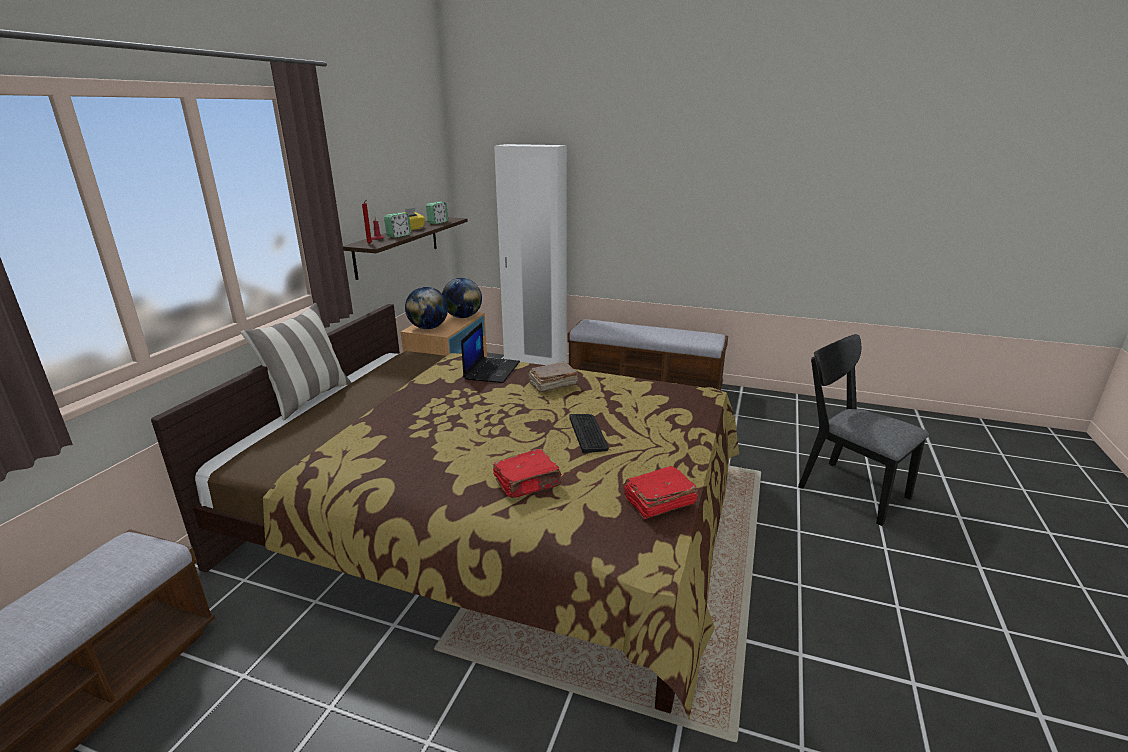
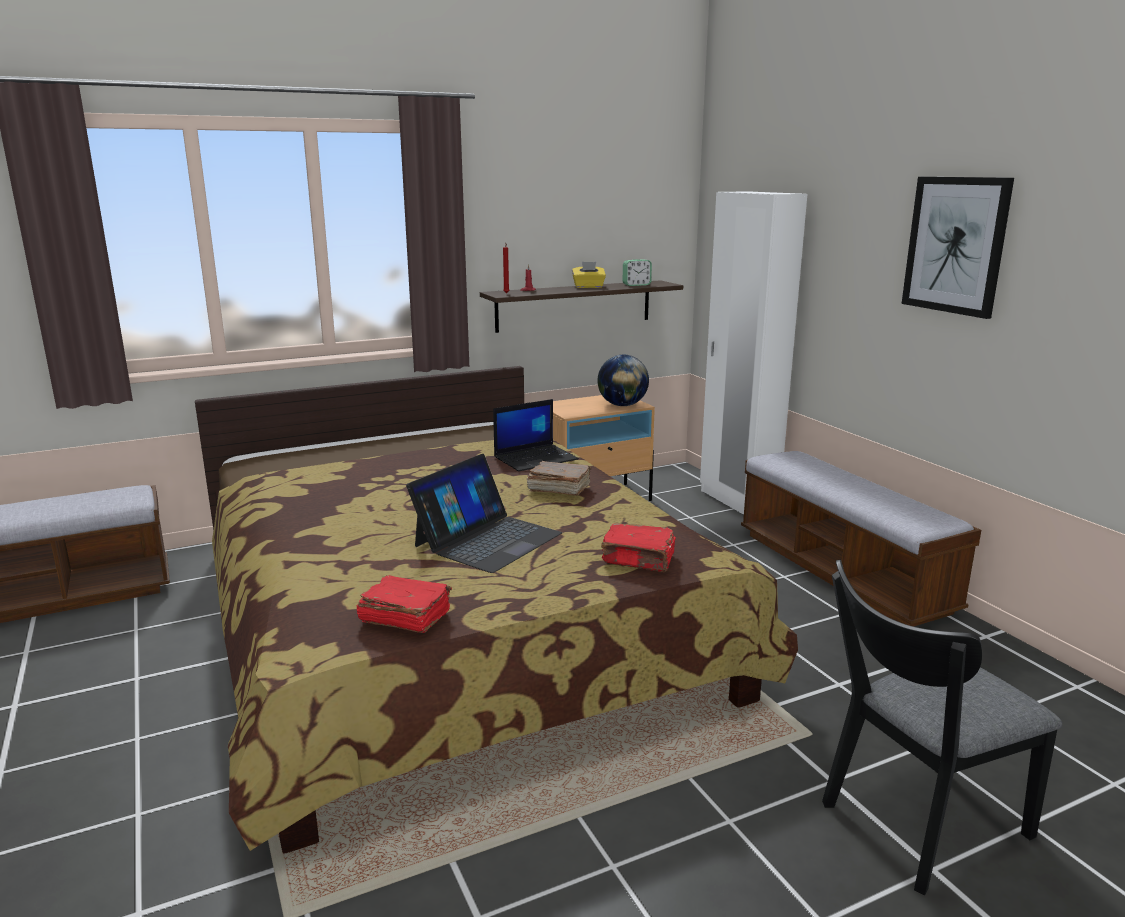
camera: 45 degrees right, 5 degrees down
pillow [241,303,351,420] -> none
alarm clock [384,213,411,238] -> none
globe [405,287,448,329] -> none
red book [493,449,562,498] -> red book moved to [601,523,676,572]
keyboard [570,414,609,453] -> laptop [406,454,562,573]
black chair [798,334,929,526] -> black chair turned 120 degrees counterclockwise [822,560,1062,895]
none -> picture [902,177,1014,319]

